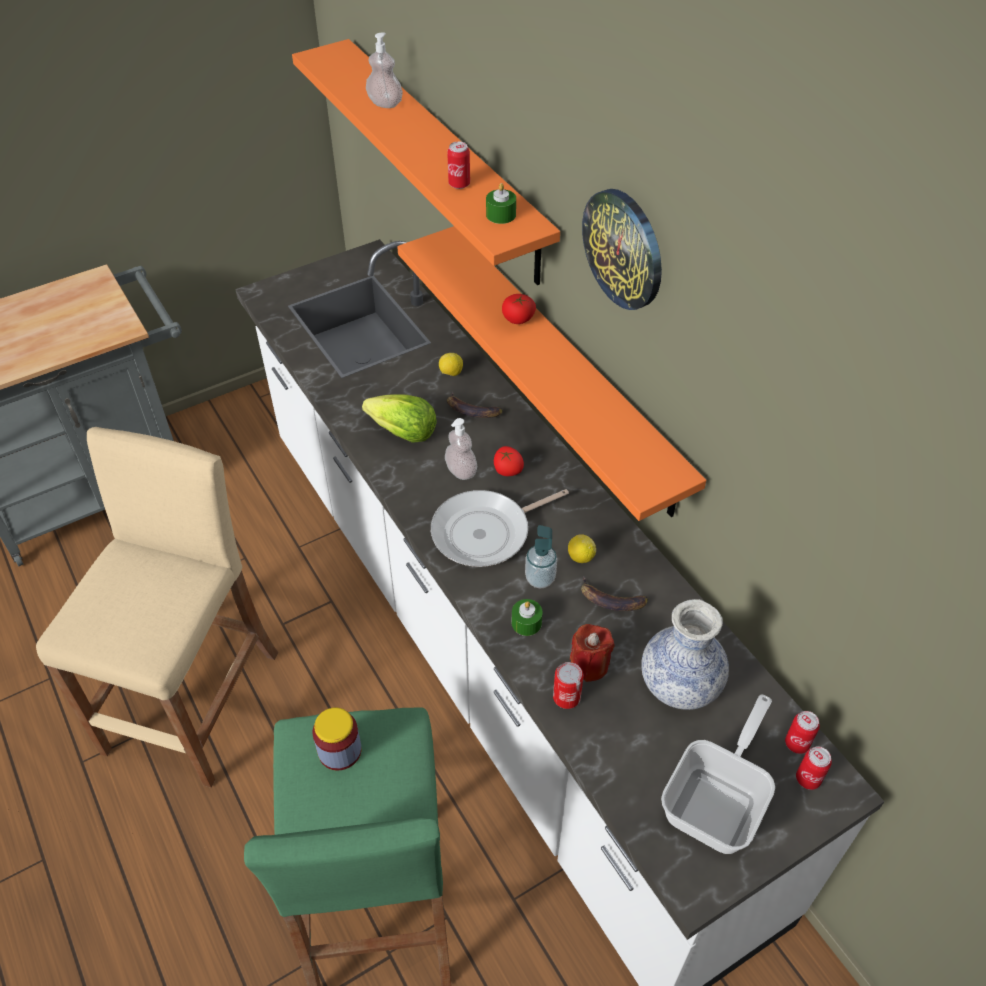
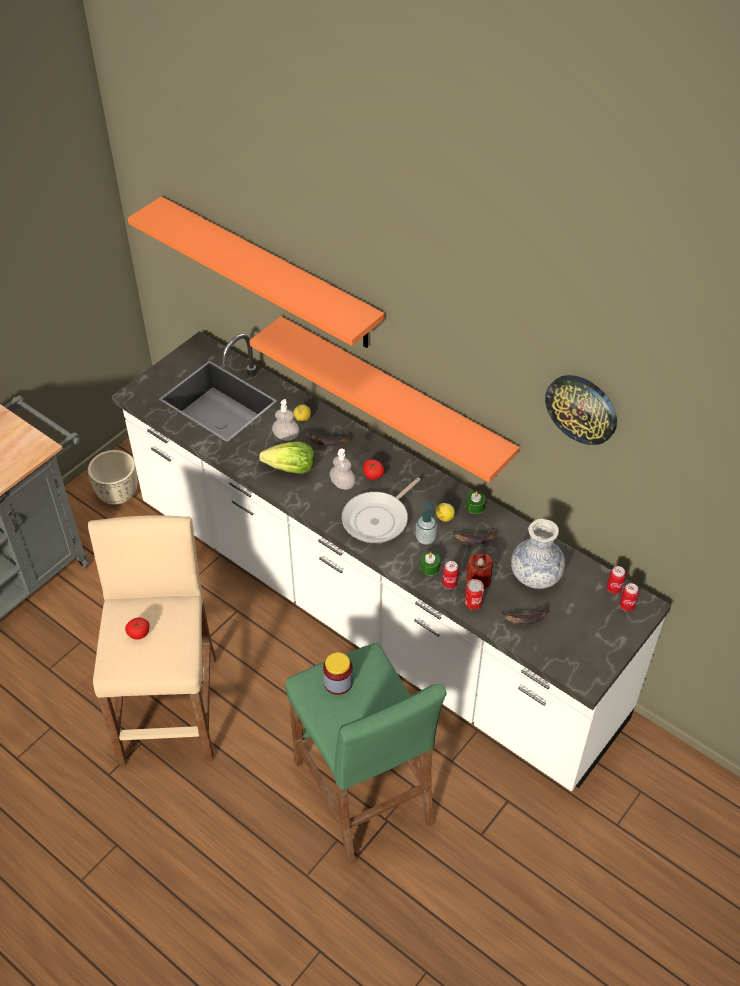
camera: 20 degrees left, 0 degrees up
soap dispenser [366,32,403,108] -> soap dispenser moved to [272,399,299,441]
can [447,142,470,189] -> can moved to [442,561,459,589]
green candle [486,183,516,224] -> green candle moved to [466,491,486,514]
tomato [502,294,536,324] -> tomato moved to [125,618,150,640]
wall clock [582,189,662,310] -> wall clock moved to [545,375,617,445]
frying pan [661,695,775,854] -> none
none -> beige planter [88,450,137,505]
none -> banana [500,606,549,625]

